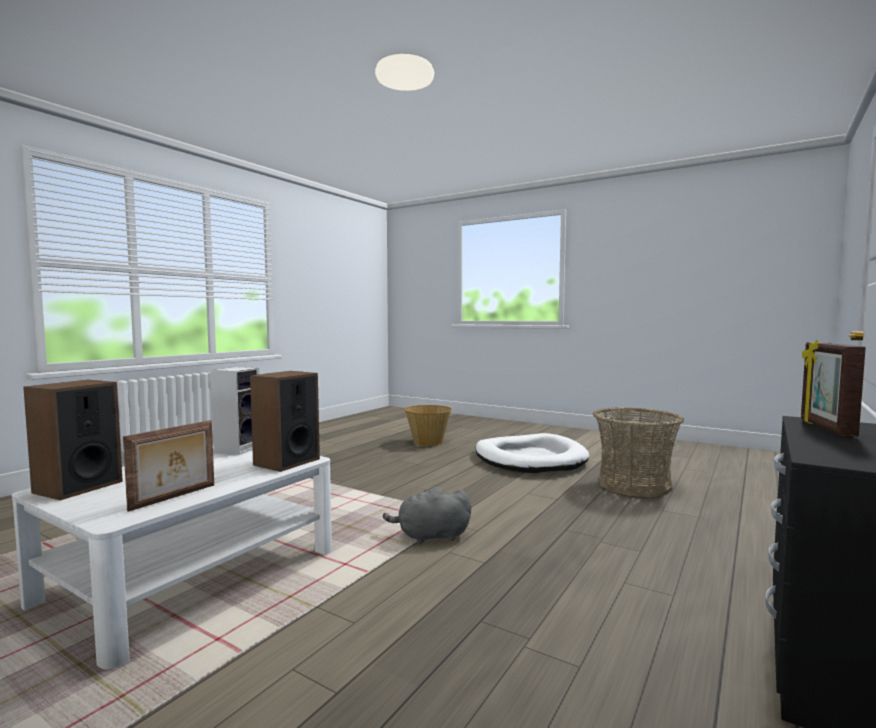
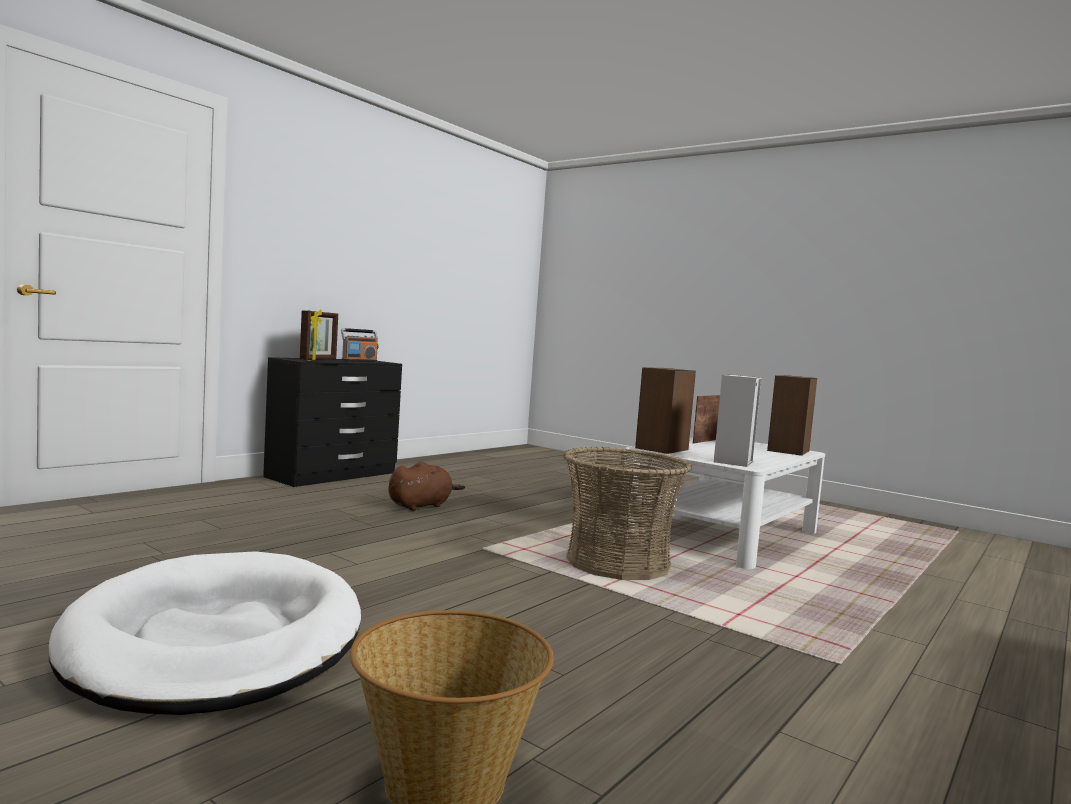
camera: 175 degrees left, 0 degrees up
grey plush toy [383,487,471,544] -> none
basket [593,407,684,497] -> basket moved to [563,447,692,580]
none -> radio [341,328,378,362]
none -> brown plush toy [388,462,465,511]

